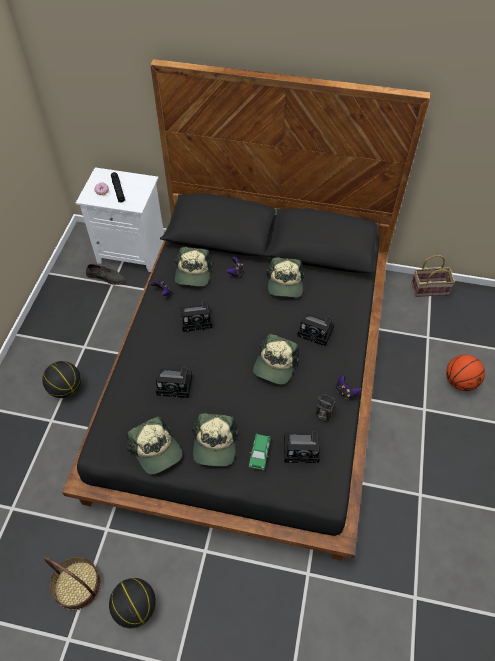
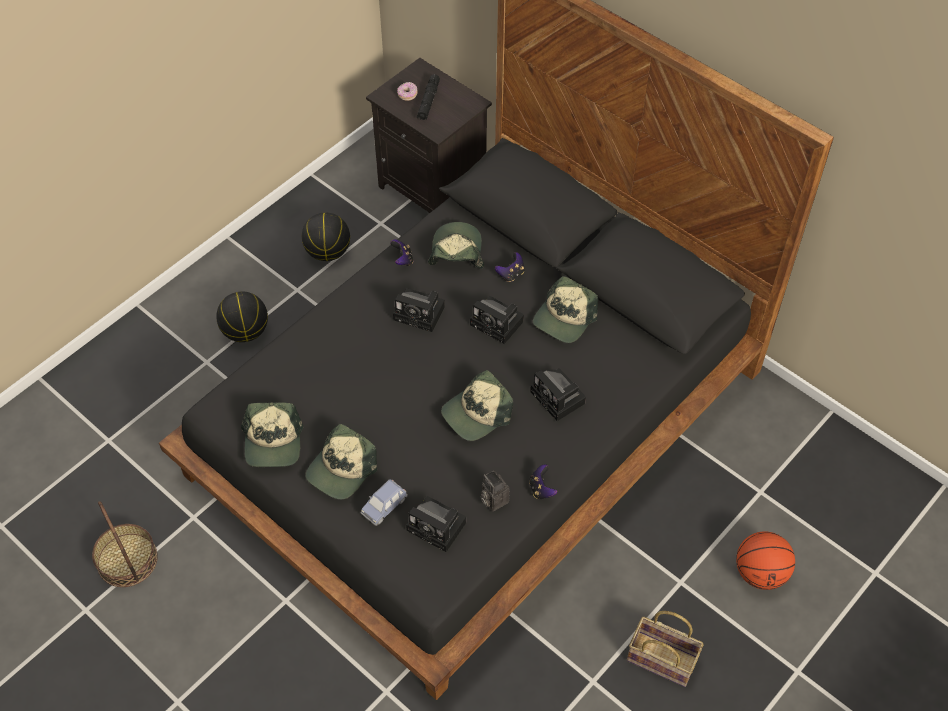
camera: 30 degrees right, 0 degrees up
white nightstand [76,168,164,272] -> black nightstand [366,58,492,213]
grey shoe [86,264,126,285] -> none
basketball [109,578,156,628] -> basketball moved to [302,213,350,261]
camera [156,367,192,398] -> camera moved to [470,296,524,344]
cap [175,247,213,287] -> cap turned 150 degrees clockwise [428,222,484,269]
green toy car [249,434,271,470] -> blue toy car [361,479,408,526]
basket [411,255,455,297] -> basket moved to [627,611,704,687]

